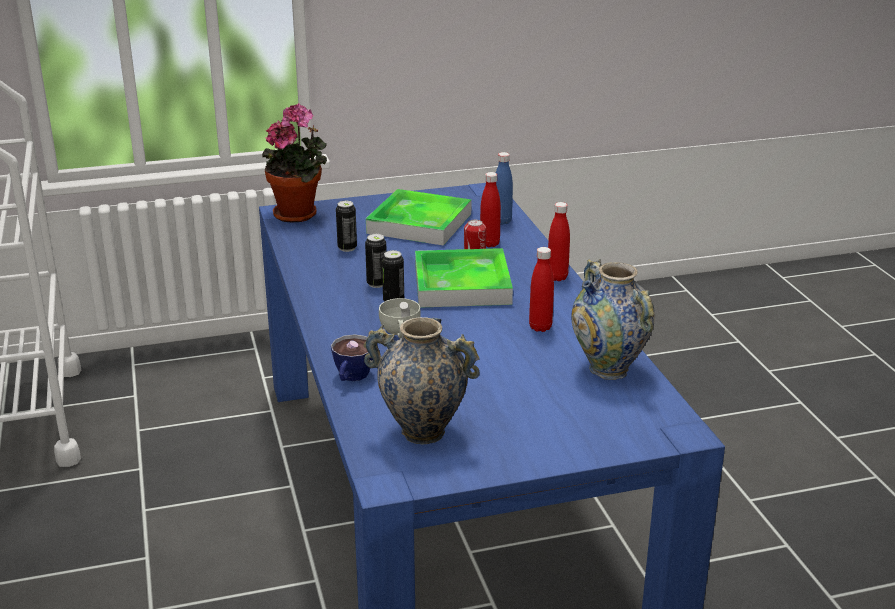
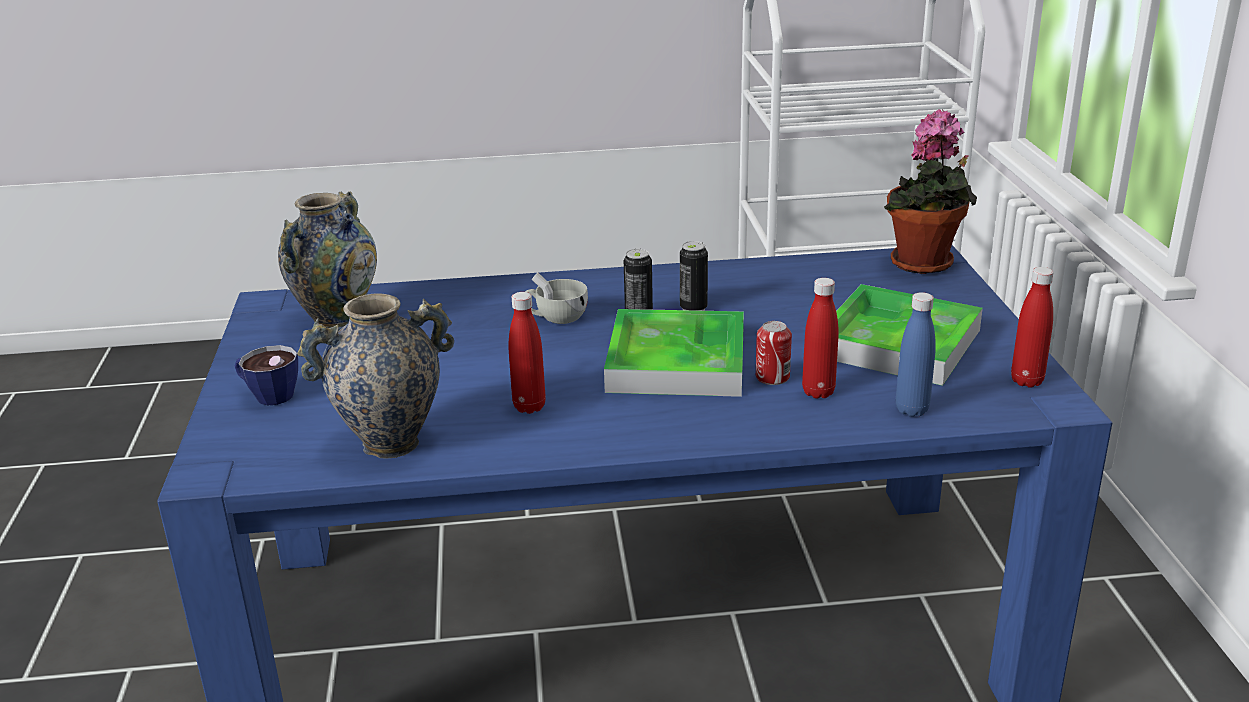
camera: 100 degrees right, 0 degrees up
cup [331,334,373,381] -> cup moved to [234,345,298,405]
can [336,201,357,252] -> none
red bottle [548,202,570,281] -> red bottle moved to [1011,267,1054,388]

